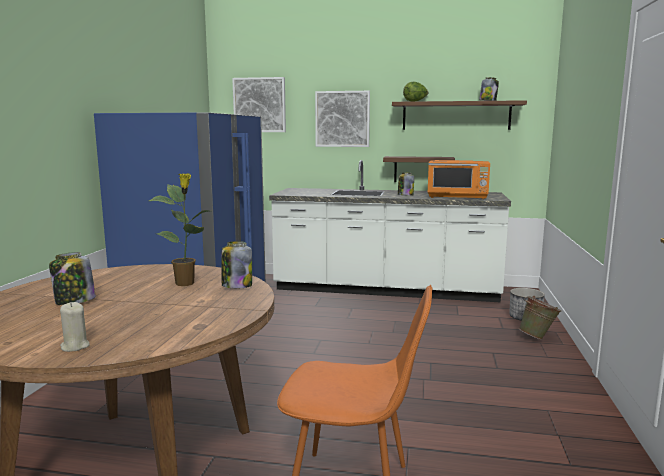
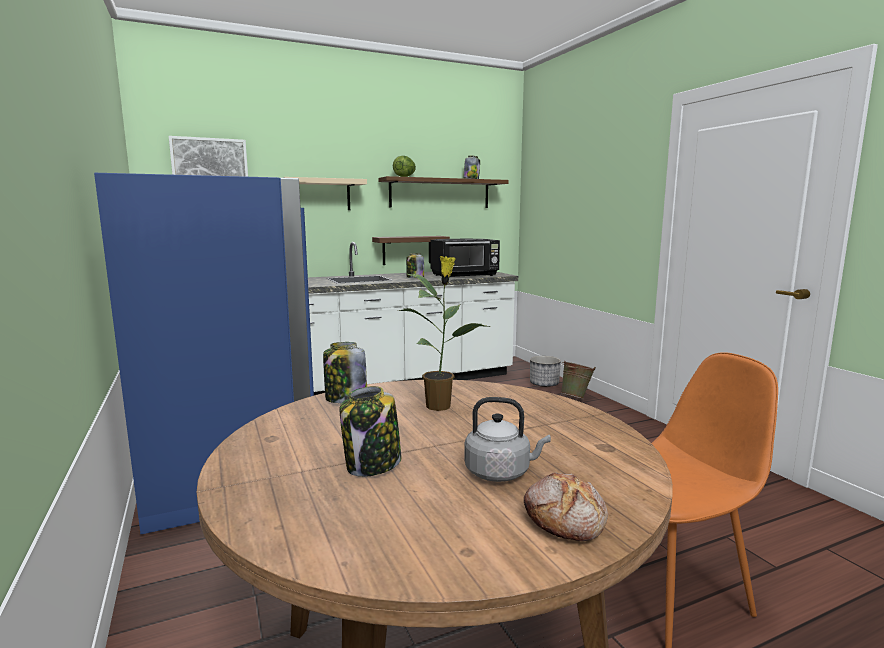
camera: 35 degrees left, 0 degrees up
beige candle [60,302,90,352] -> bread [524,473,608,541]
jar [221,241,252,288] -> jar moved to [323,342,367,403]
picture [315,91,370,147] -> beige shelf [283,177,367,210]
orange microwave [428,160,490,199] -> black microwave [430,238,500,277]
none -> grey kettle [464,397,551,482]

